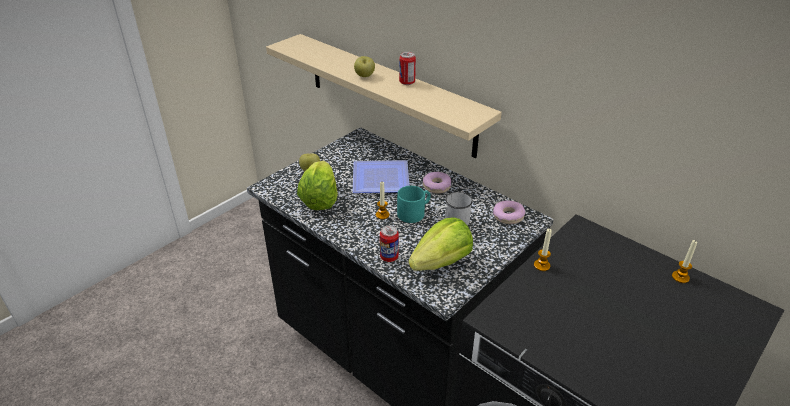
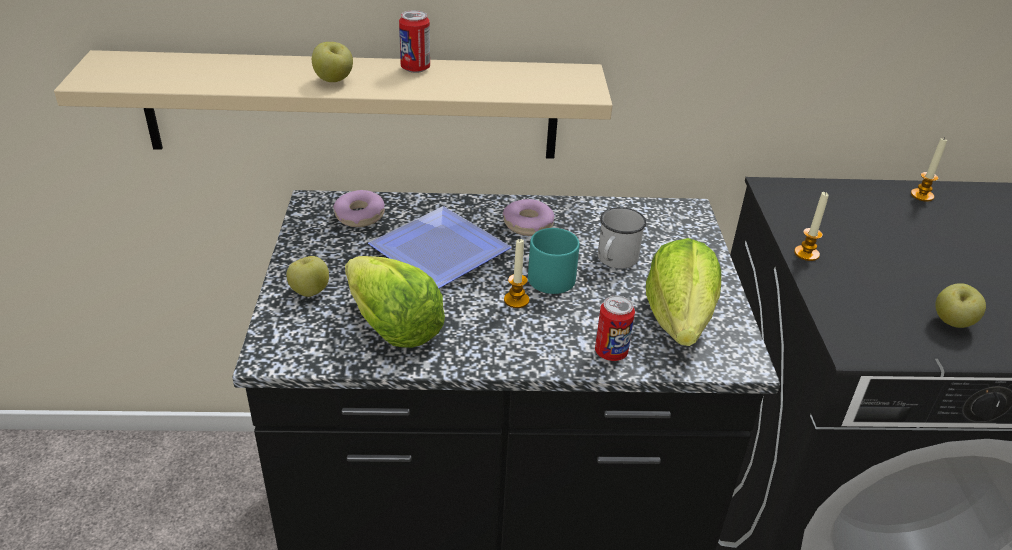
camera: 45 degrees left, 0 degrees up
donut [493,201,525,224] -> donut moved to [333,190,385,227]
none -> apple [935,283,986,328]

